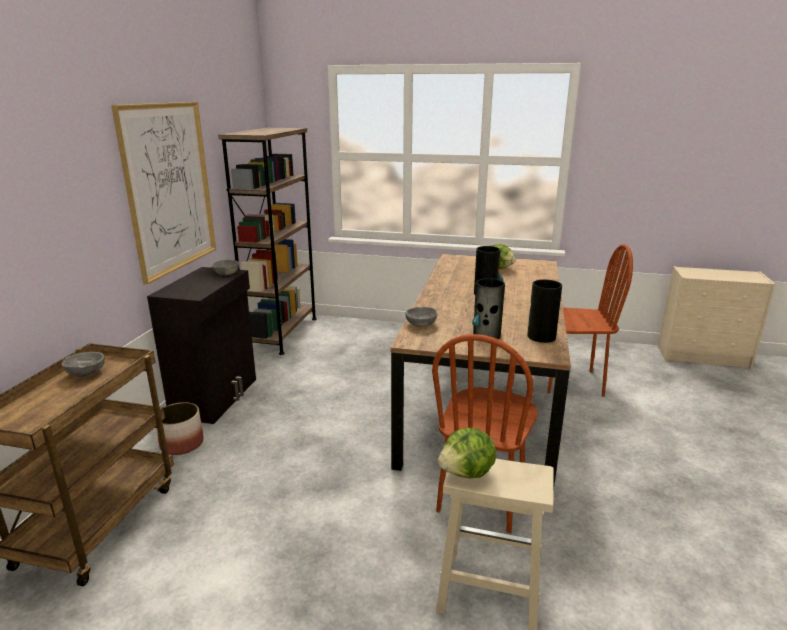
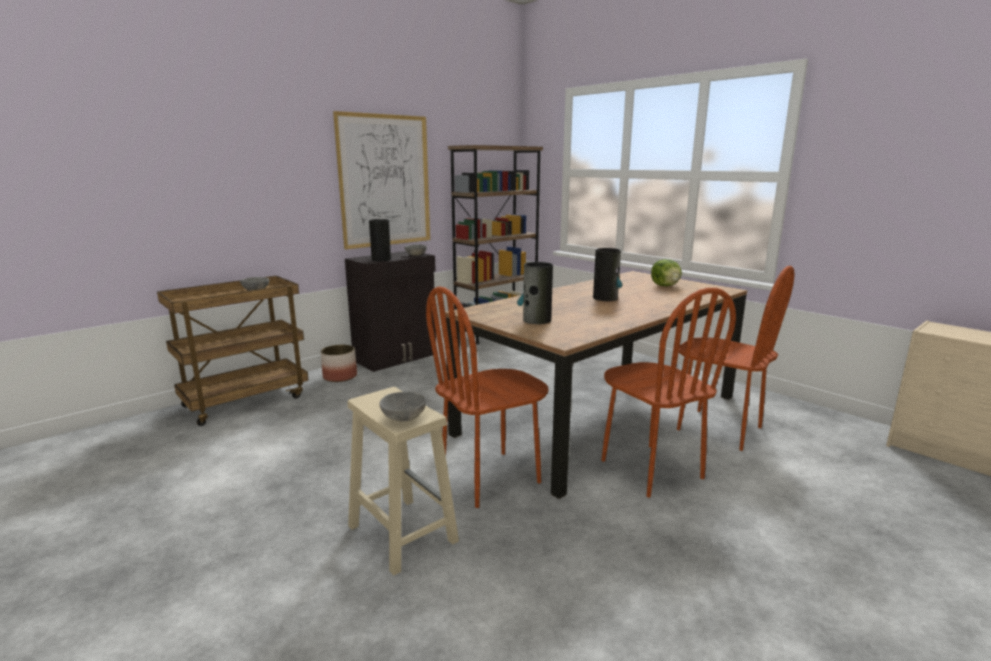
camera: 35 degrees right, 5 degrees down
grey bowl [405,307,437,327] -> grey bowl moved to [380,392,426,422]
lettuce [438,428,496,478] -> none
vase [527,279,562,343] -> vase moved to [369,219,391,261]
none -> brown chair [601,288,736,497]

